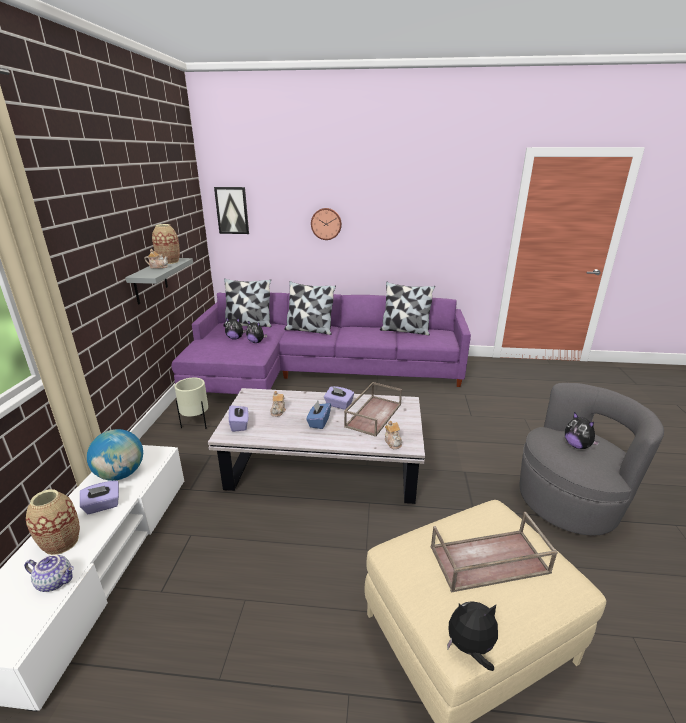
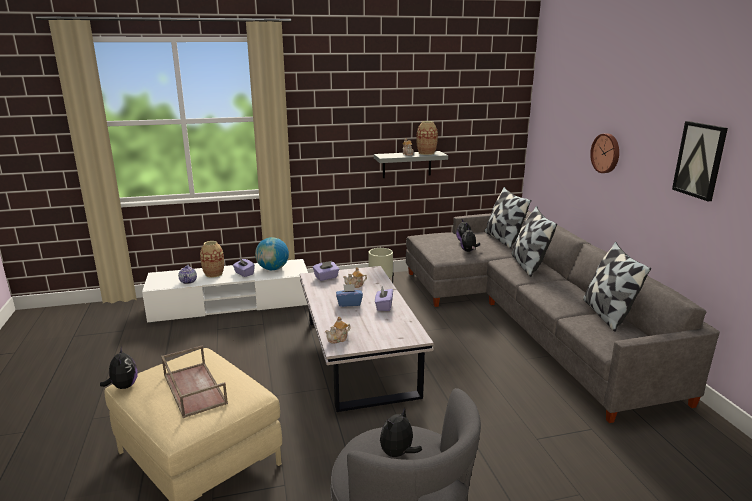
camera: 70 degrees right, 5 degrees down
purple sofa [171,293,471,394] -> grey sofa [406,210,720,423]
picture [214,187,249,234] -> picture moved to [672,121,728,201]
brown tray [344,382,402,437] -> none

